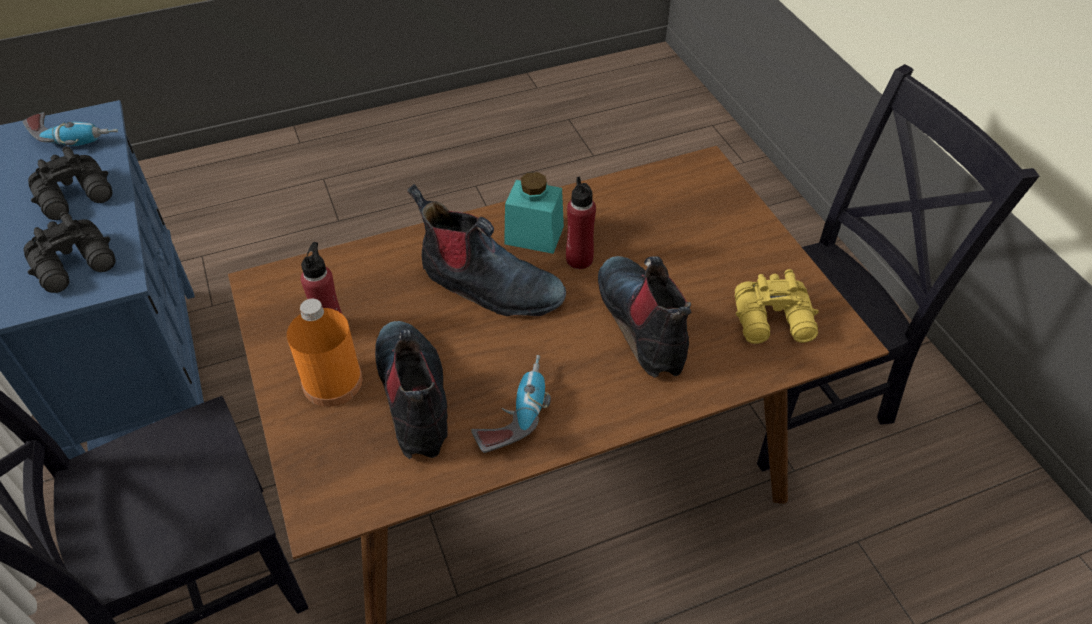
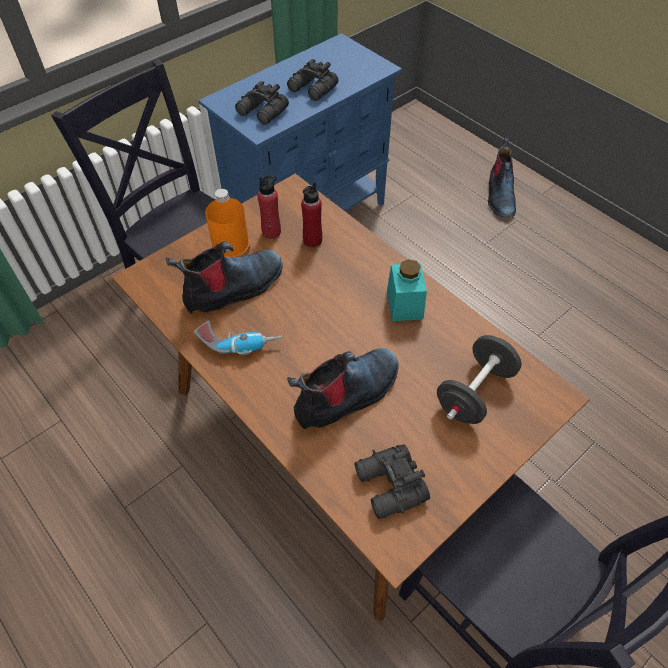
camera: 70 degrees right, 5 degrees up
power drill [22,112,118,146] -> none
boot [407,184,566,316] -> boot moved to [488,136,516,218]
red bottle [566,177,596,269] -> red bottle moved to [301,182,322,247]
yellow binoculars [735,269,819,344] -> black binoculars [355,444,430,519]
none -> black dumbbell [437,335,522,424]

